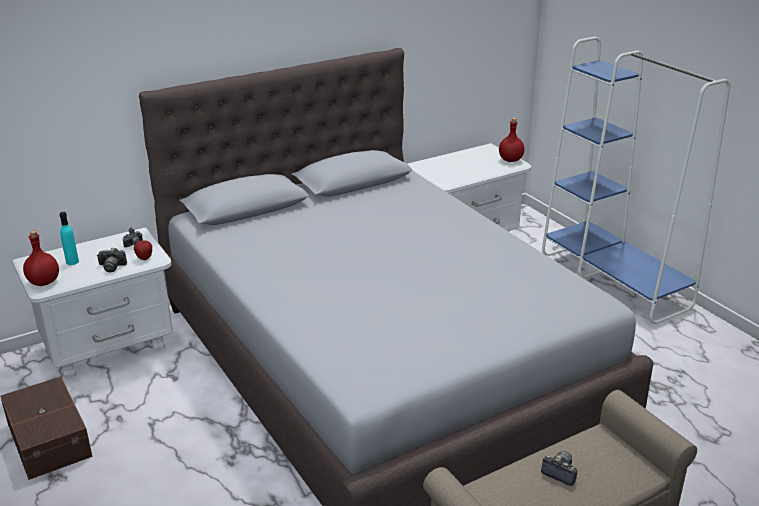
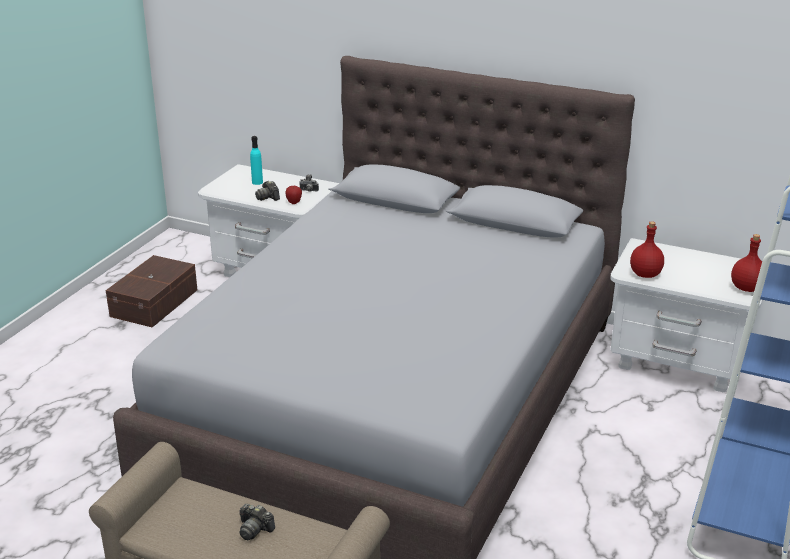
camera: 55 degrees right, 0 degrees up
red bottle [23,231,59,286] -> red bottle moved to [630,221,664,278]
camera [541,451,578,486] -> camera turned 120 degrees clockwise [239,504,275,540]

